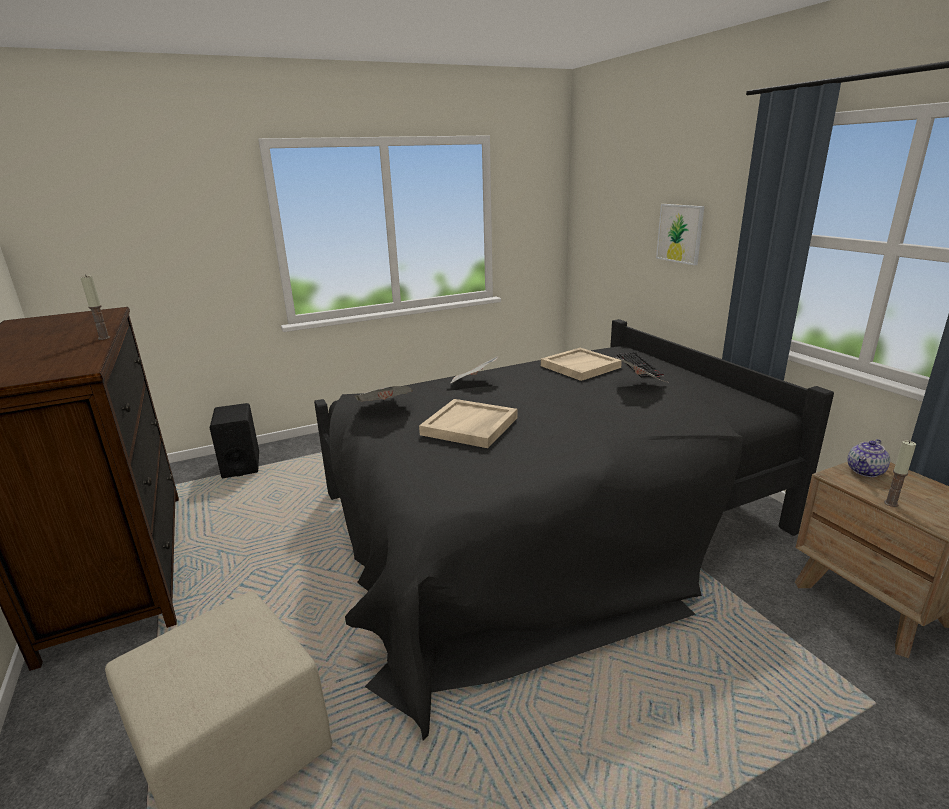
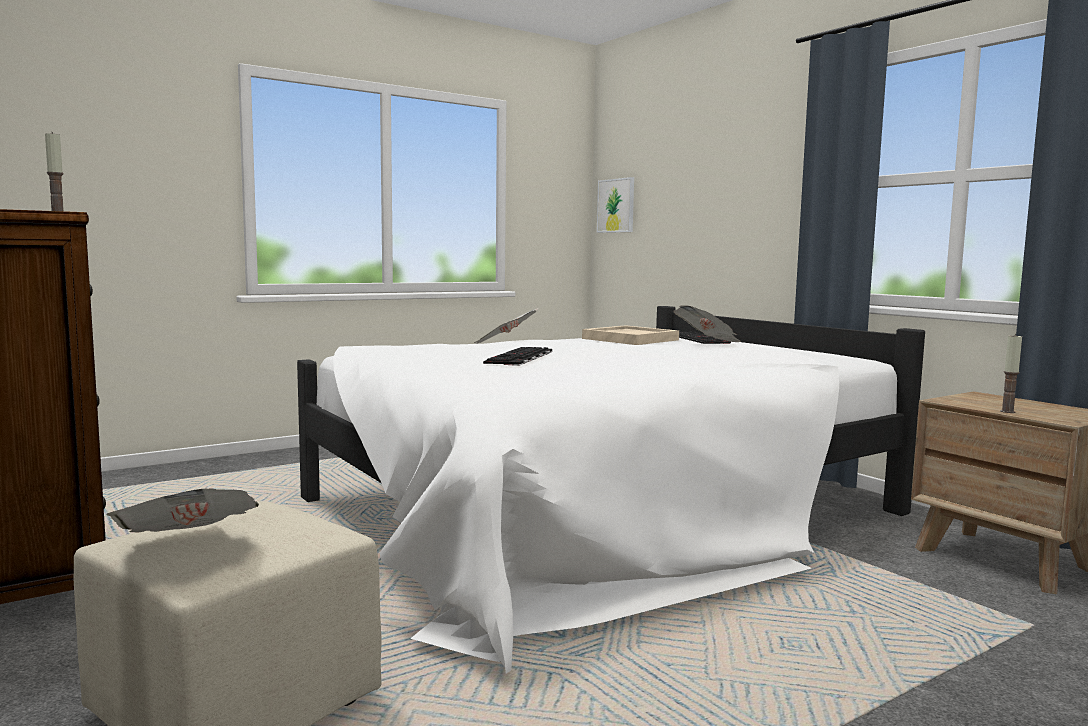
camera: 10 degrees left, 15 degrees down
black speaker [210,403,259,478] -> none
black bed [314,319,834,741] -> white bed [297,306,925,673]
newspaper [355,386,413,401] -> newspaper moved to [106,489,259,533]
beige tray [419,399,517,448] -> keyboard [483,347,552,366]
picture [656,204,705,265] -> picture moved to [597,177,634,233]
teapot [847,439,890,477] -> none

